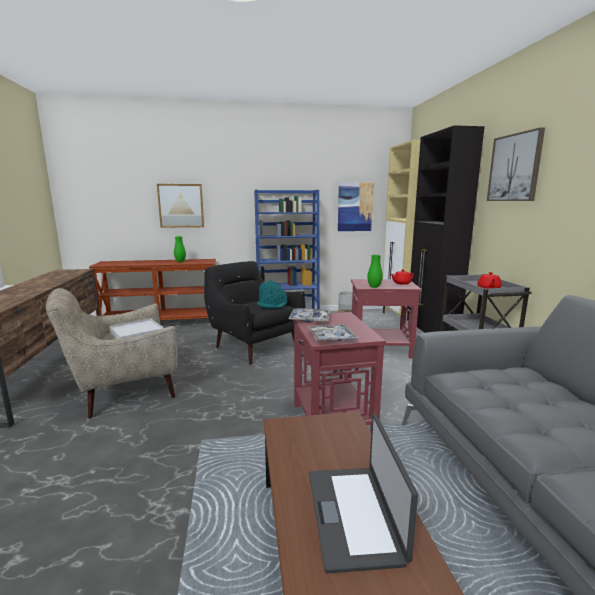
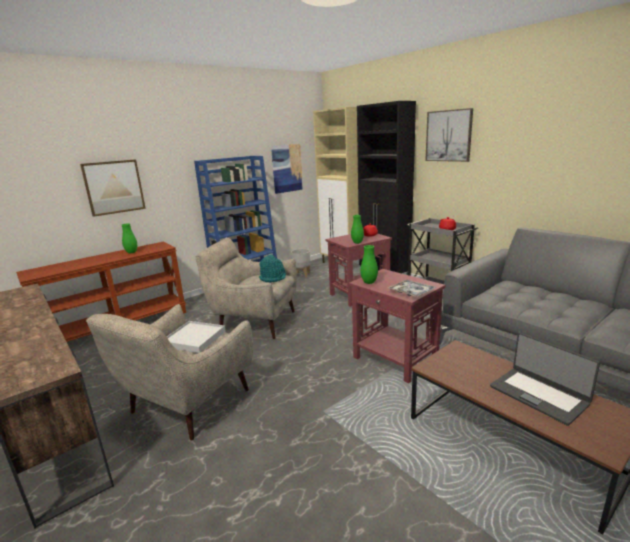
camera: 30 degrees left, 5 degrees up
black armchair [204,261,305,365] -> beige armchair [195,238,297,339]
tray [289,308,330,322] -> green vase [360,245,378,284]

